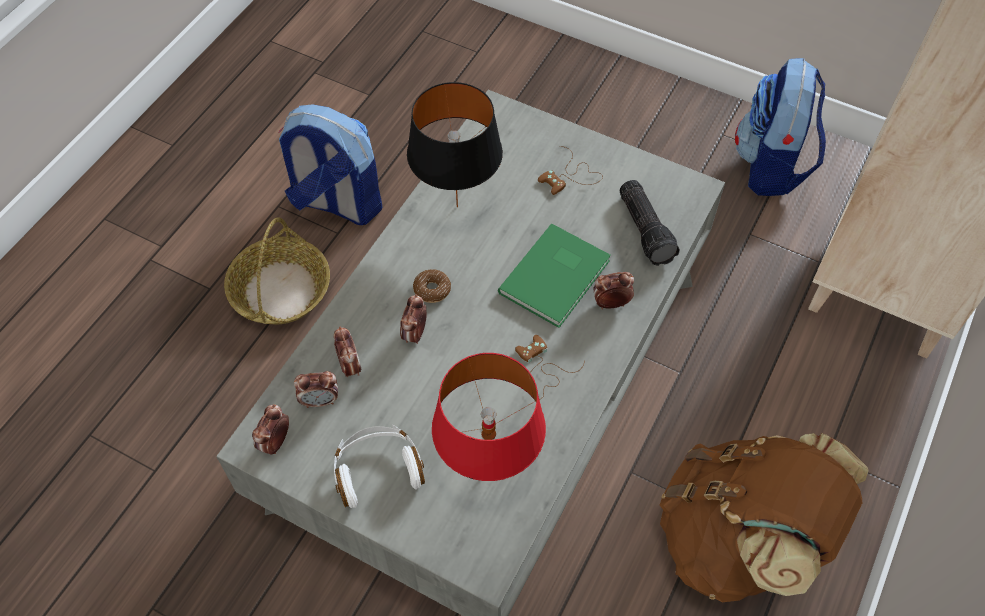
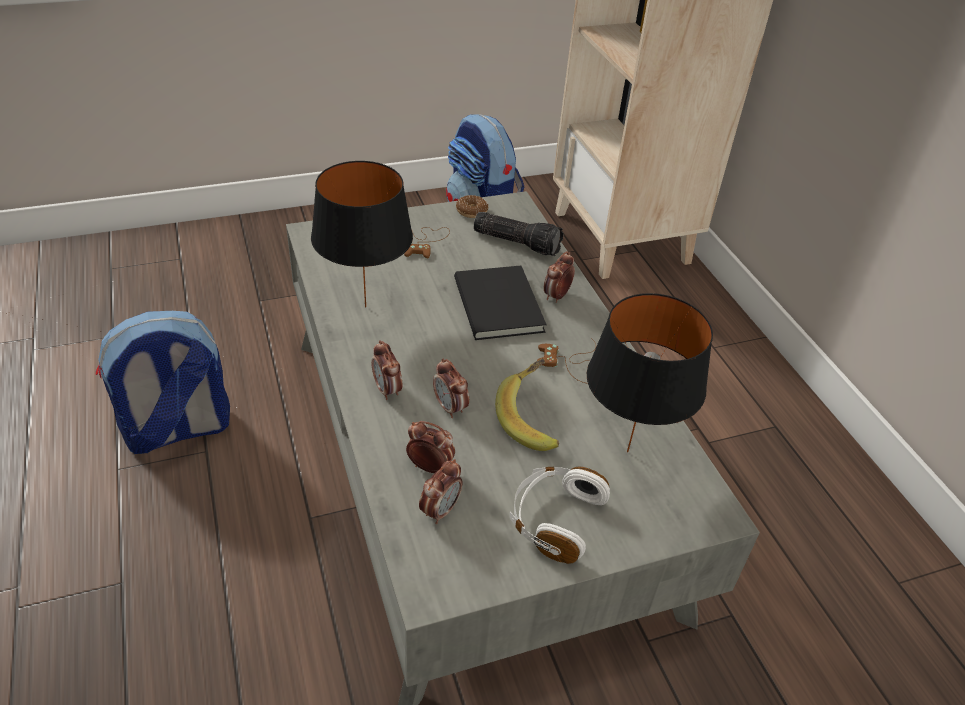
camera: 50 degrees left, 15 degrees down
basket [224,218,330,325] -> none
alarm clock [252,404,289,454] -> alarm clock moved to [371,340,402,400]
donut [413,269,451,303] -> donut moved to [456,195,488,218]
red table lamp [432,353,546,481] -> black table lamp [587,293,713,453]
green book [498,223,611,328] -> black book [454,266,546,340]
brown backpack [660,433,868,602] -> none
none -> banana [495,358,559,451]

